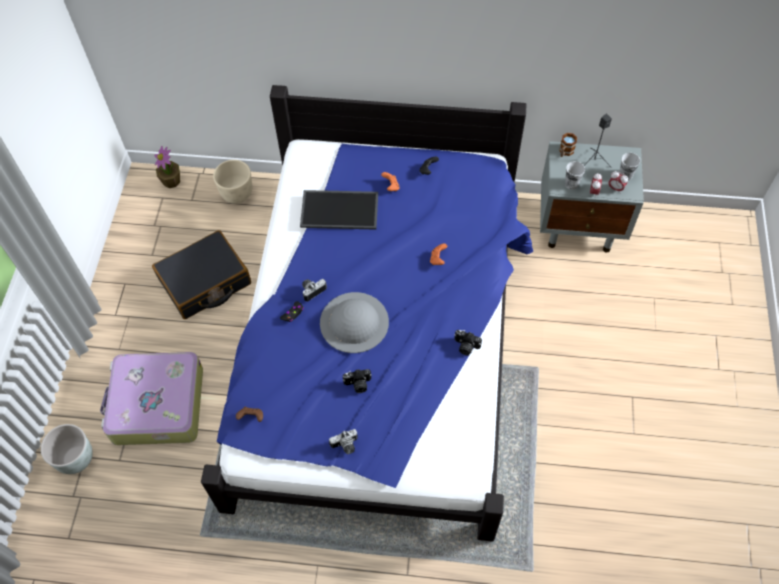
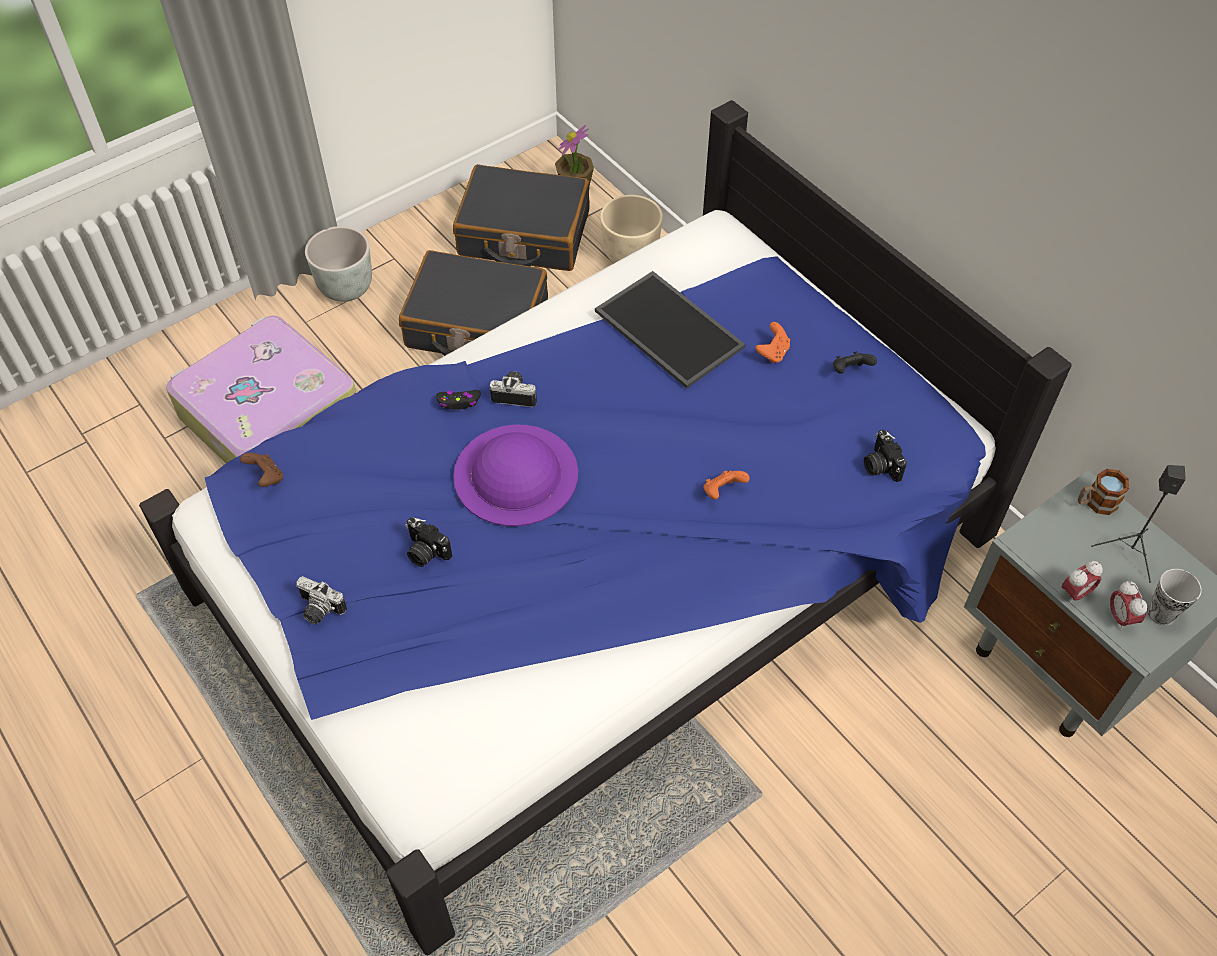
camera: 45 degrees right, 5 degrees down
grey planter [41,424,93,474] -> grey planter moved to [305,226,372,302]
grey hat [320,292,389,353] -> purple hat [453,425,578,526]
camera [454,330,482,355] -> camera moved to [864,430,907,482]
cup [565,161,585,190] -> none
none -> black suitcase [453,164,590,271]

